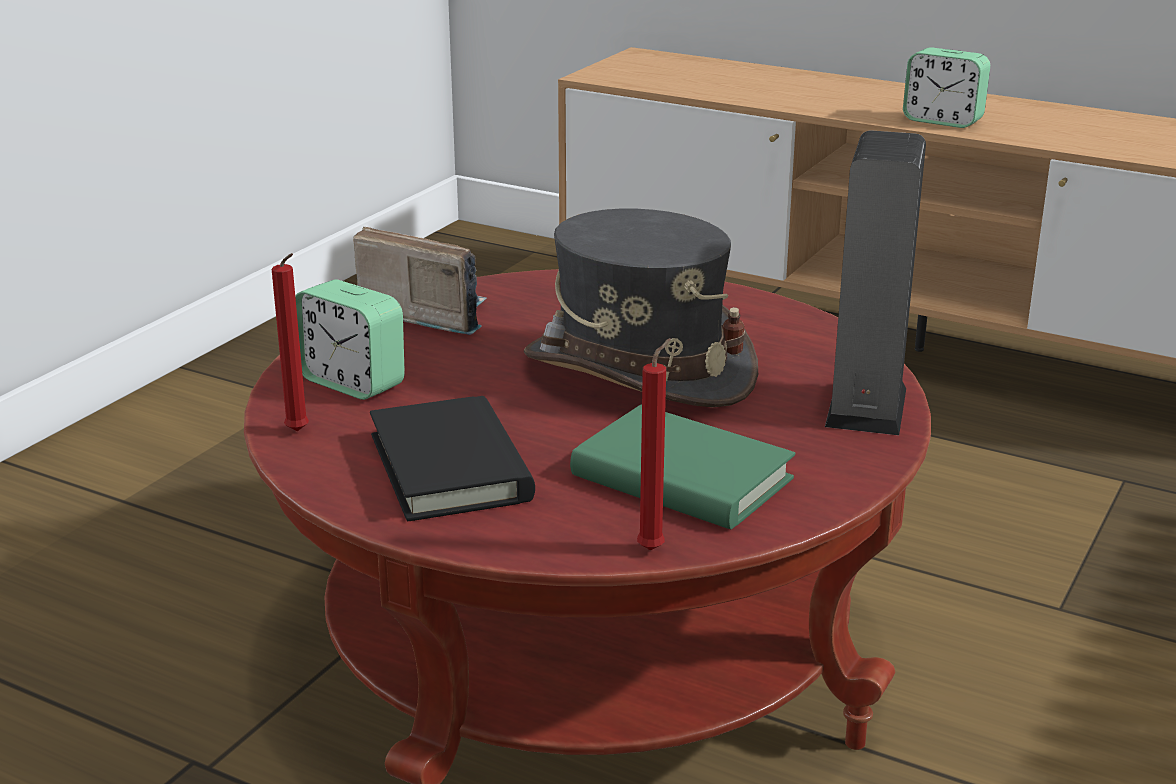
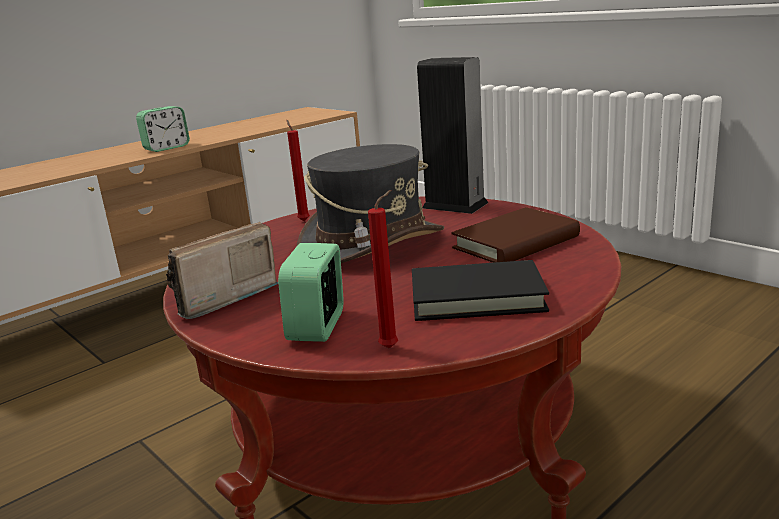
camera: 70 degrees left, 5 degrees down
alarm clock [295,280,405,400] -> alarm clock turned 135 degrees clockwise [278,243,344,342]
green book [570,405,795,529] -> brown book [451,207,580,263]
red candle [637,338,671,550] -> red candle moved to [287,120,310,221]

